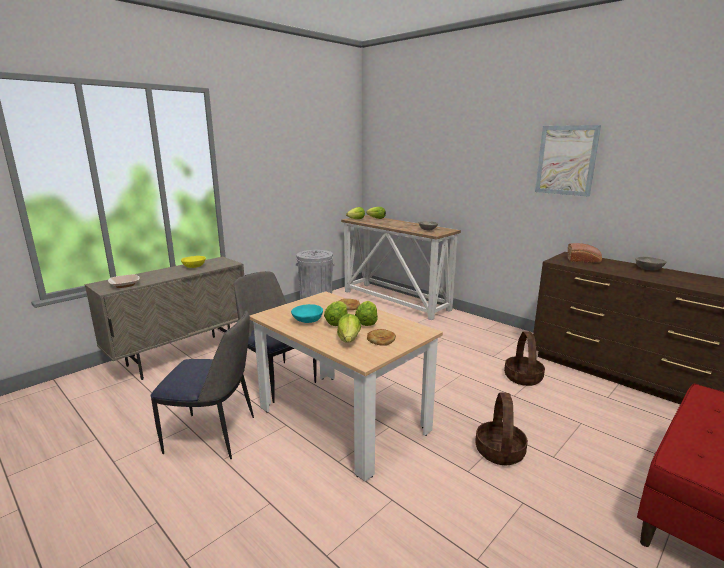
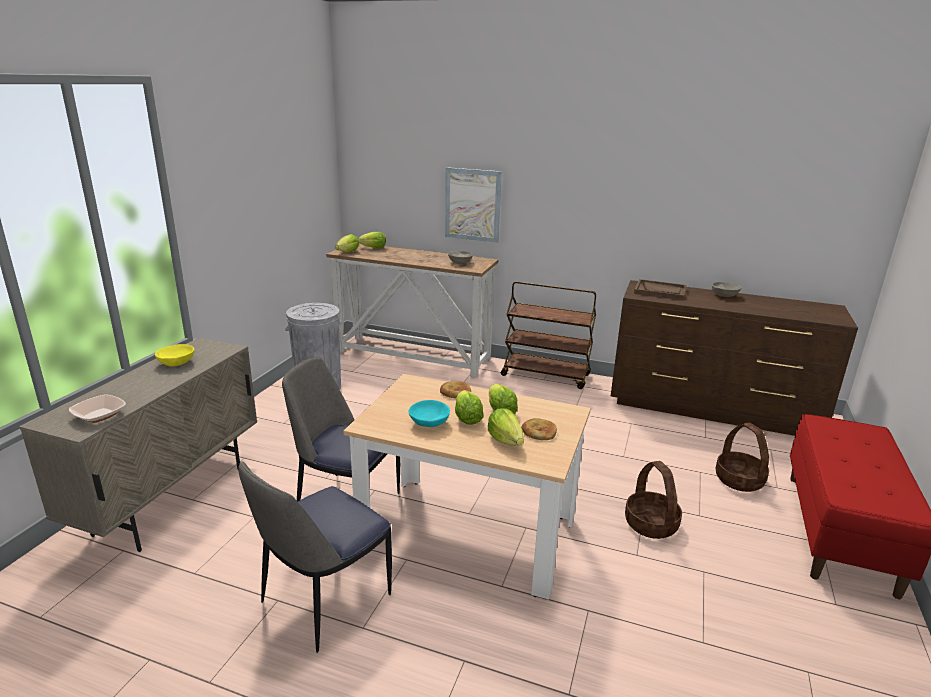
camera: 25 degrees left, 5 degrees up
chair [150,310,254,459] -> chair turned 150 degrees clockwise [238,461,392,653]
basket [504,331,545,386] -> basket moved to [716,423,769,492]
picture [535,125,601,197] -> picture moved to [445,167,502,243]
bread [567,243,602,263] -> brown tray [634,279,686,300]
none -> brown cart [501,281,596,389]

